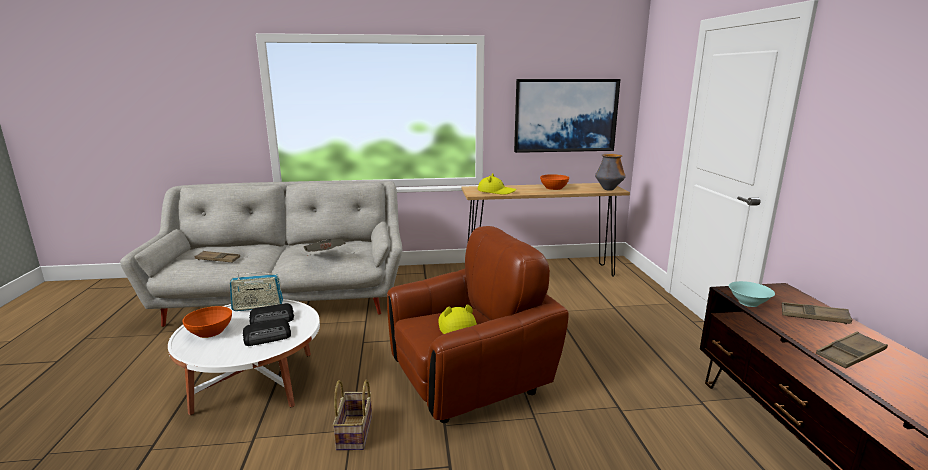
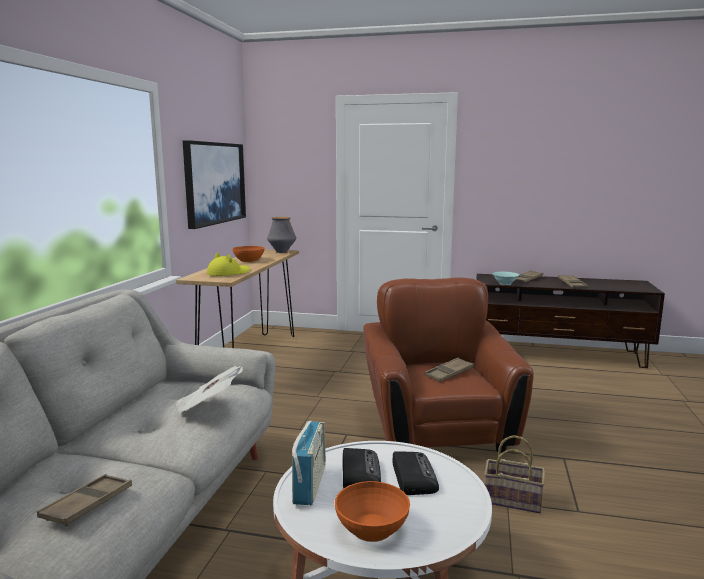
camera: 70 degrees left, 5 degrees down
yellow hat [438,305,477,334] -> brown tray [424,358,474,382]

